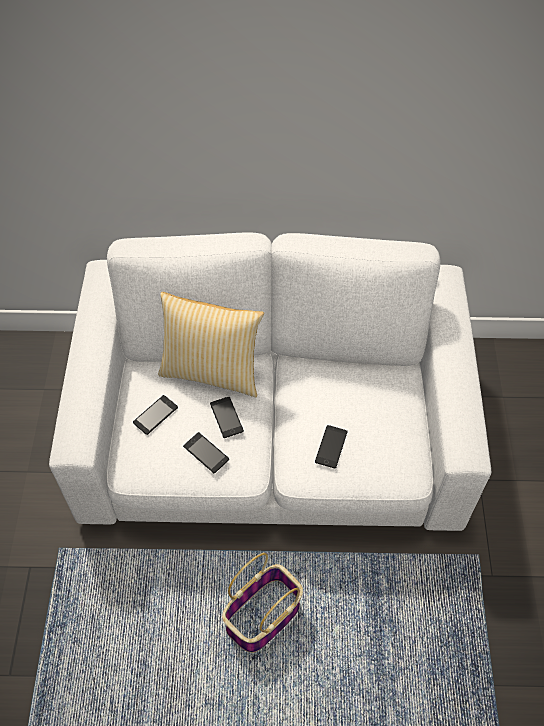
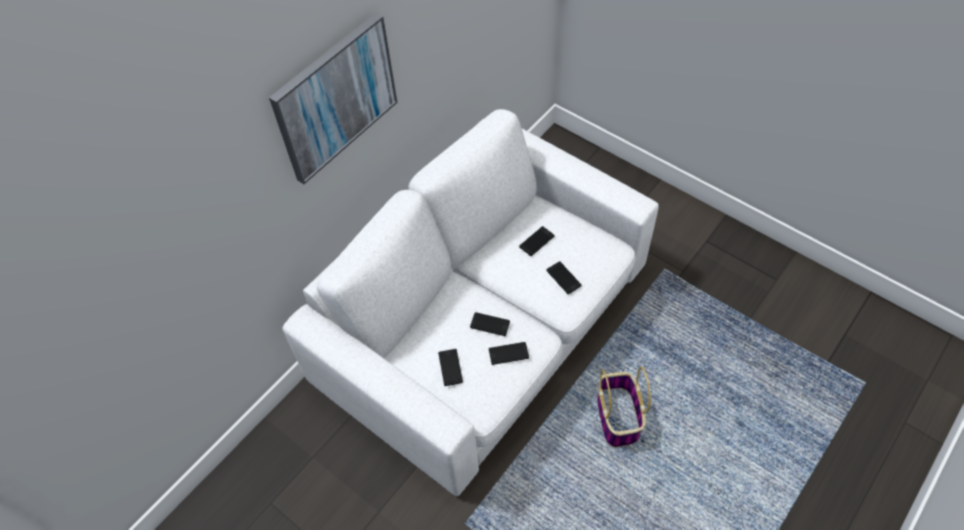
camera: 50 degrees left, 0 degrees up
pillow [158,292,264,397] -> none
none -> picture [269,13,398,184]
none -> phone [519,226,555,256]

